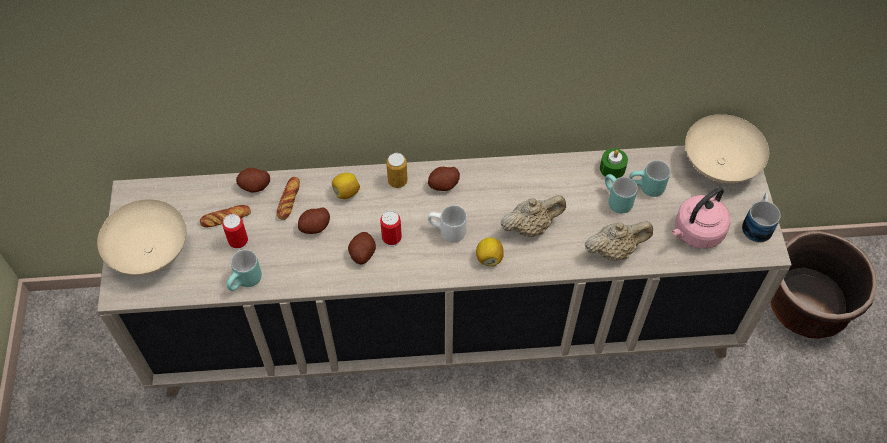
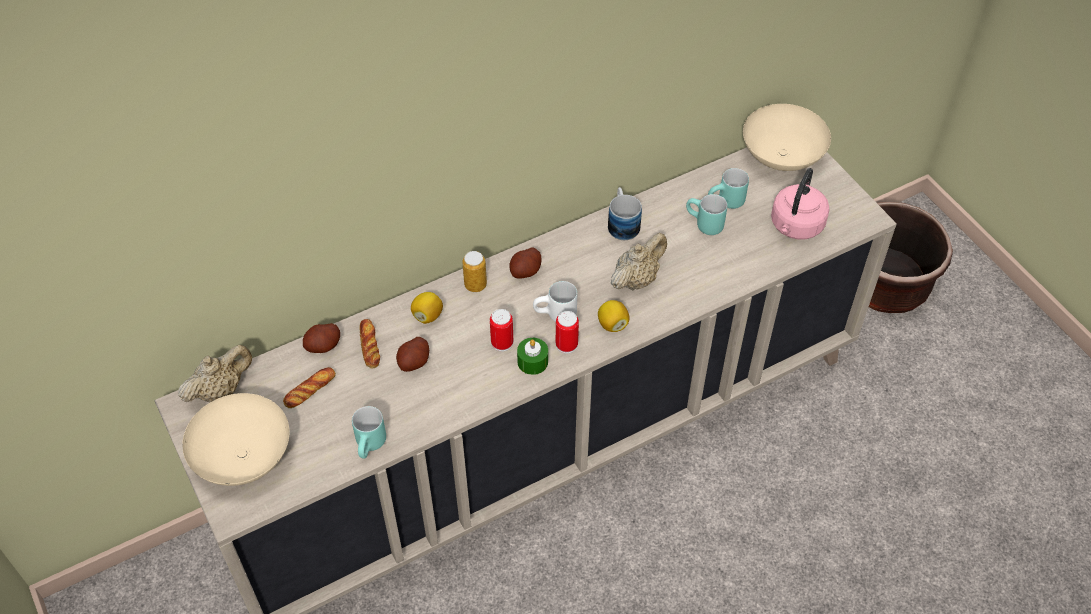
camera: 25 degrees left, 5 degrees down
can [222,214,248,250] -> can moved to [556,311,579,354]
potato [348,232,376,264] -> none
beige teapot [585,221,653,261] -> beige teapot moved to [178,345,252,402]
green candle [600,148,628,179] -> green candle moved to [517,338,548,375]
mug [742,193,781,242] -> mug moved to [608,187,642,240]

